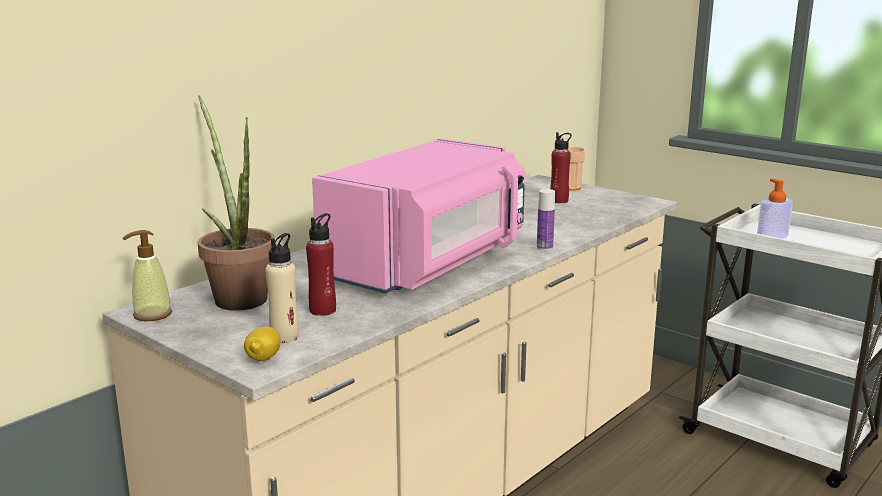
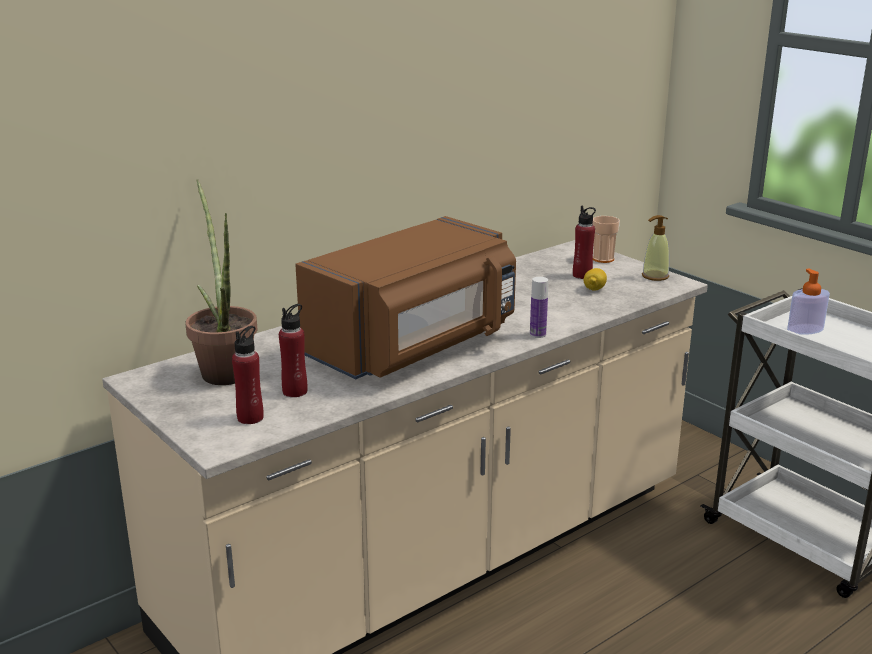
camera: 10 degrees right, 5 degrees up
soap dispenser [123,230,172,321] -> soap dispenser moved to [642,215,669,281]
lemon [244,326,281,361] -> lemon moved to [583,268,607,291]
beige bottle [266,233,299,343] -> red bottle [232,326,264,424]
pink microwave [312,139,525,294] -> brown microwave [295,216,516,379]

